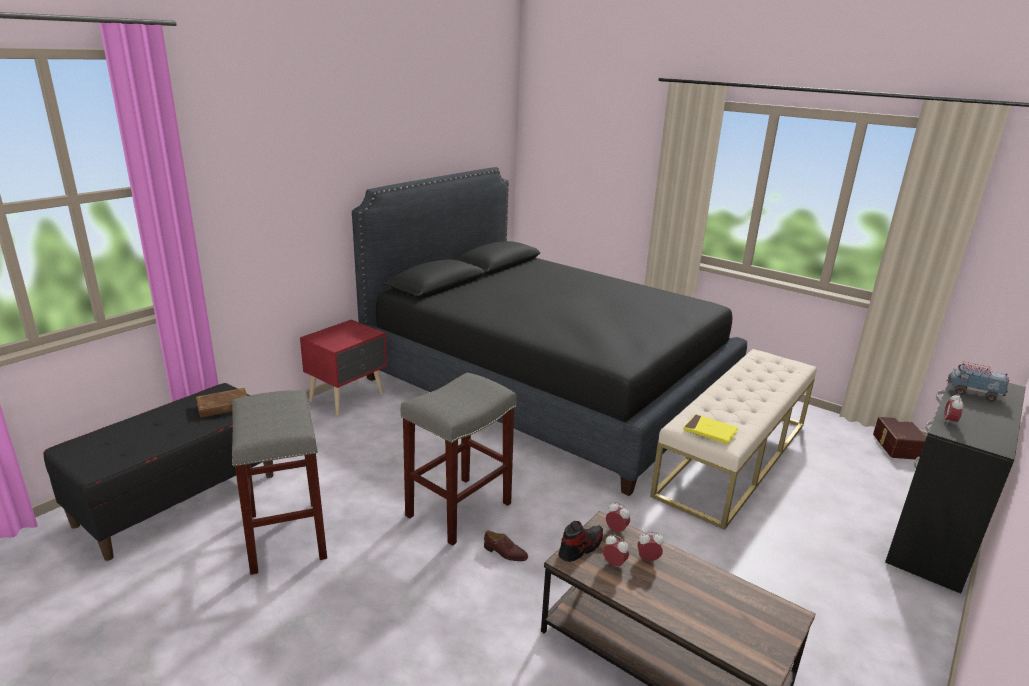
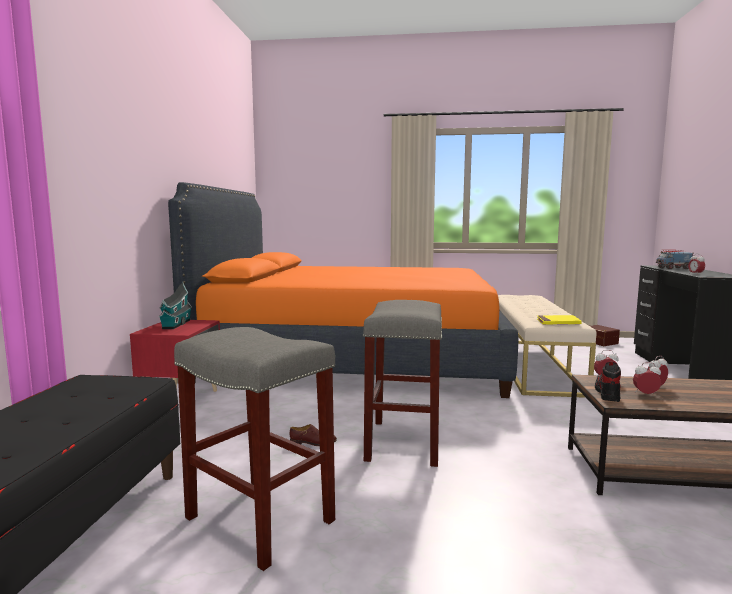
camera: 30 degrees left, 15 degrees down
brown book [196,388,247,418] -> none
black bed [352,167,747,496] -> orange bed [168,182,518,398]
brown shoe [484,530,528,561] -> brown shoe moved to [290,424,337,446]
none -> toy house [158,282,192,329]

